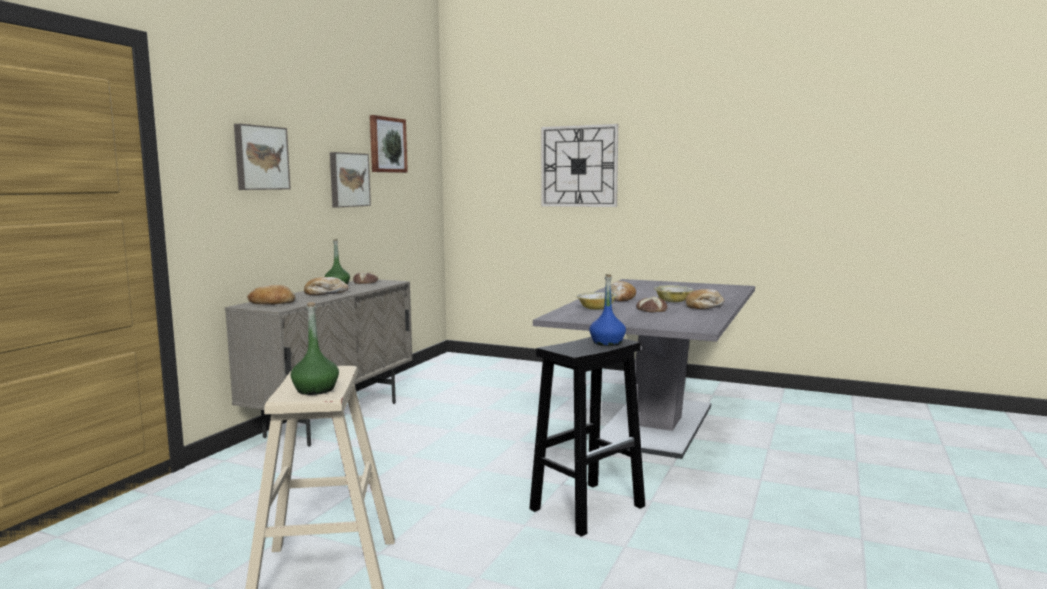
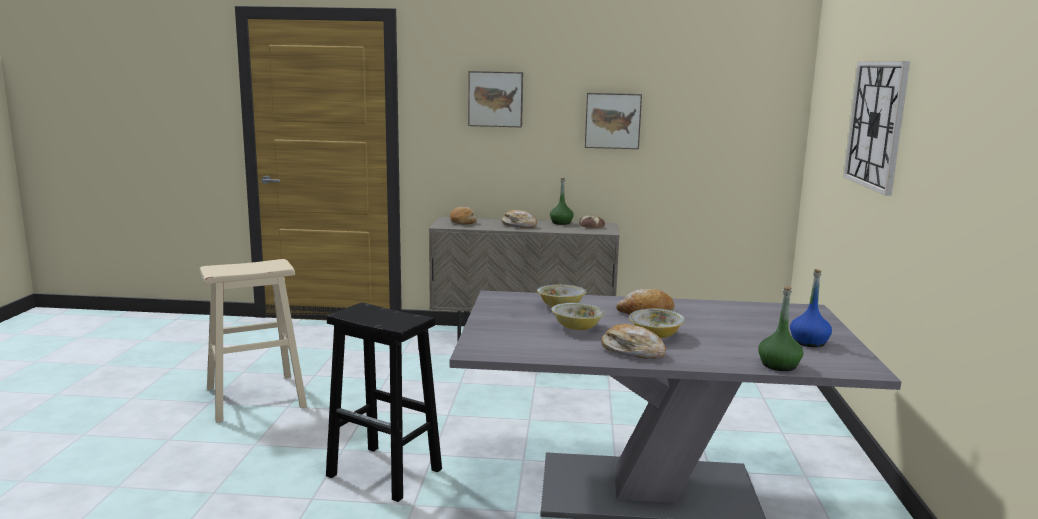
camera: 70 degrees right, 5 degrees up
green bottle [291,302,339,395] -> green bottle moved to [758,286,803,371]
picture [370,115,408,173] -> none
blue bottle [589,274,626,346] -> blue bottle moved to [790,269,832,347]
bread [636,297,667,312] -> bowl [551,303,605,330]

